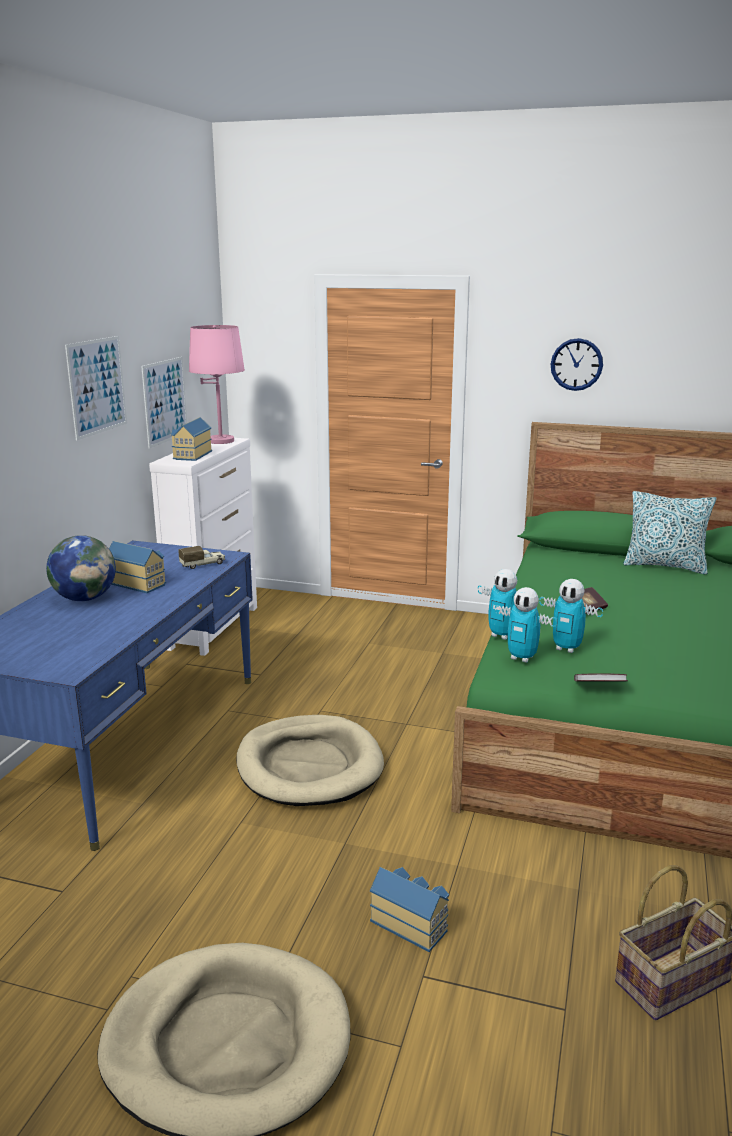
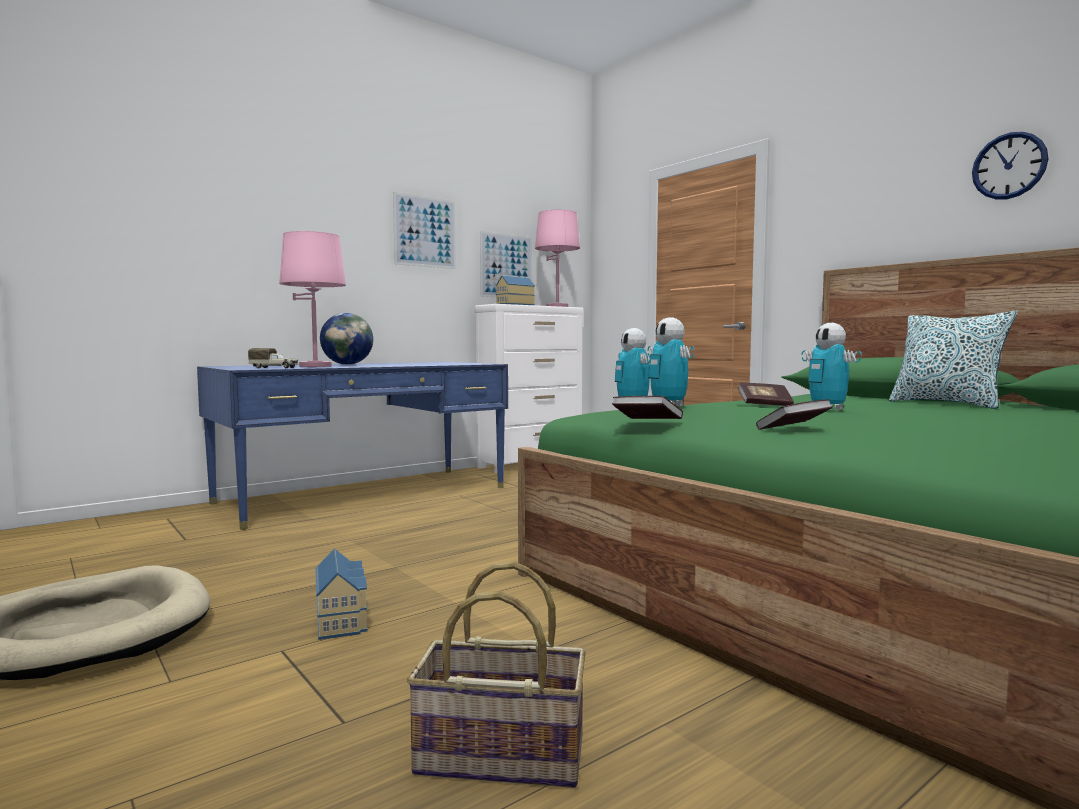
camera: 35 degrees right, 15 degrees down
toy house [109,541,166,593] -> none
toy truck [178,546,225,569] -> toy truck moved to [248,348,298,368]
beige dog bed [236,715,384,806] -> none
toy robot [495,587,557,663] -> toy robot moved to [802,323,862,411]
wall clock [551,338,603,391] -> wall clock moved to [972,131,1048,199]
none -> pink table lamp [279,231,346,367]
none -> book [756,399,833,430]

